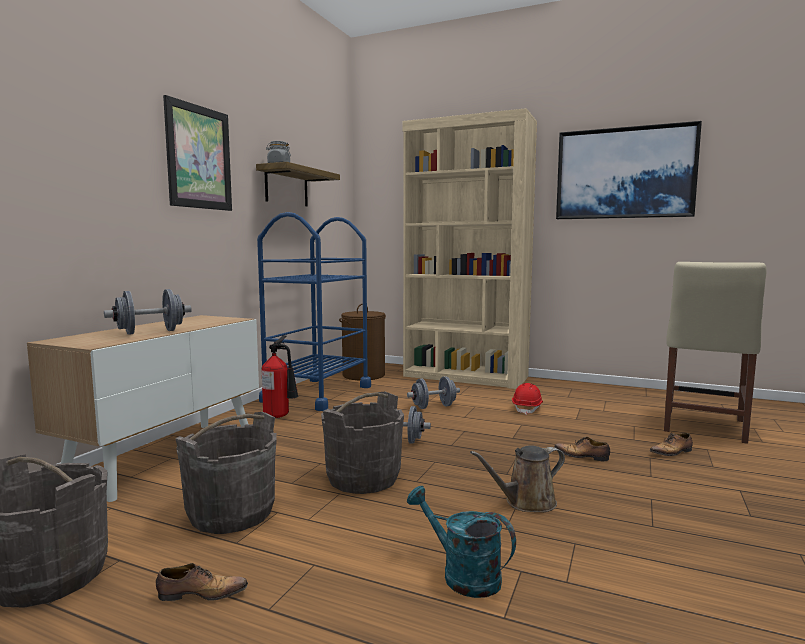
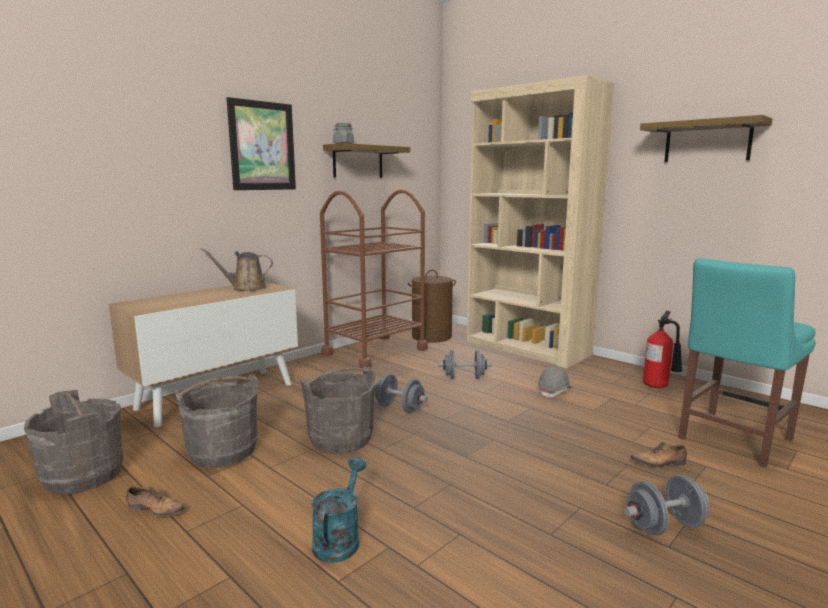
camera: 20 degrees right, 5 degrees up
grey dumbbell [104,289,192,335] -> grey dumbbell moved to [624,475,709,536]
blue cart [257,212,371,411] -> brown cart [320,189,428,368]
fire extinguisher [262,335,298,418] -> fire extinguisher moved to [643,311,682,388]
turquoise watering can [407,486,516,598] -> turquoise watering can turned 45 degrees clockwise [312,457,366,563]
brown watering can [470,445,565,512] -> brown watering can moved to [201,248,273,291]
red hard hat [512,383,543,415] -> grey hard hat [537,366,572,398]
shoe [554,436,610,462] -> none
picture [556,121,702,219] -> shelf [640,115,773,162]
beige chair [664,262,767,444] -> turquoise chair [678,258,816,468]

